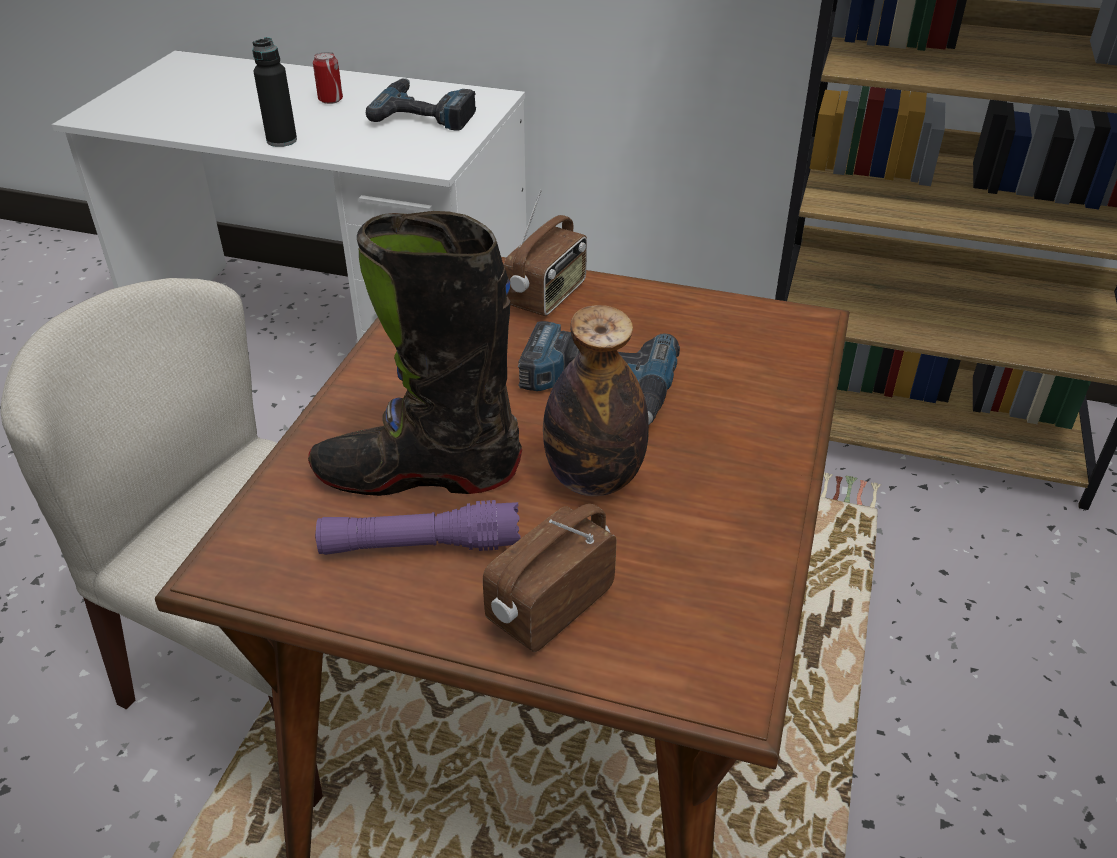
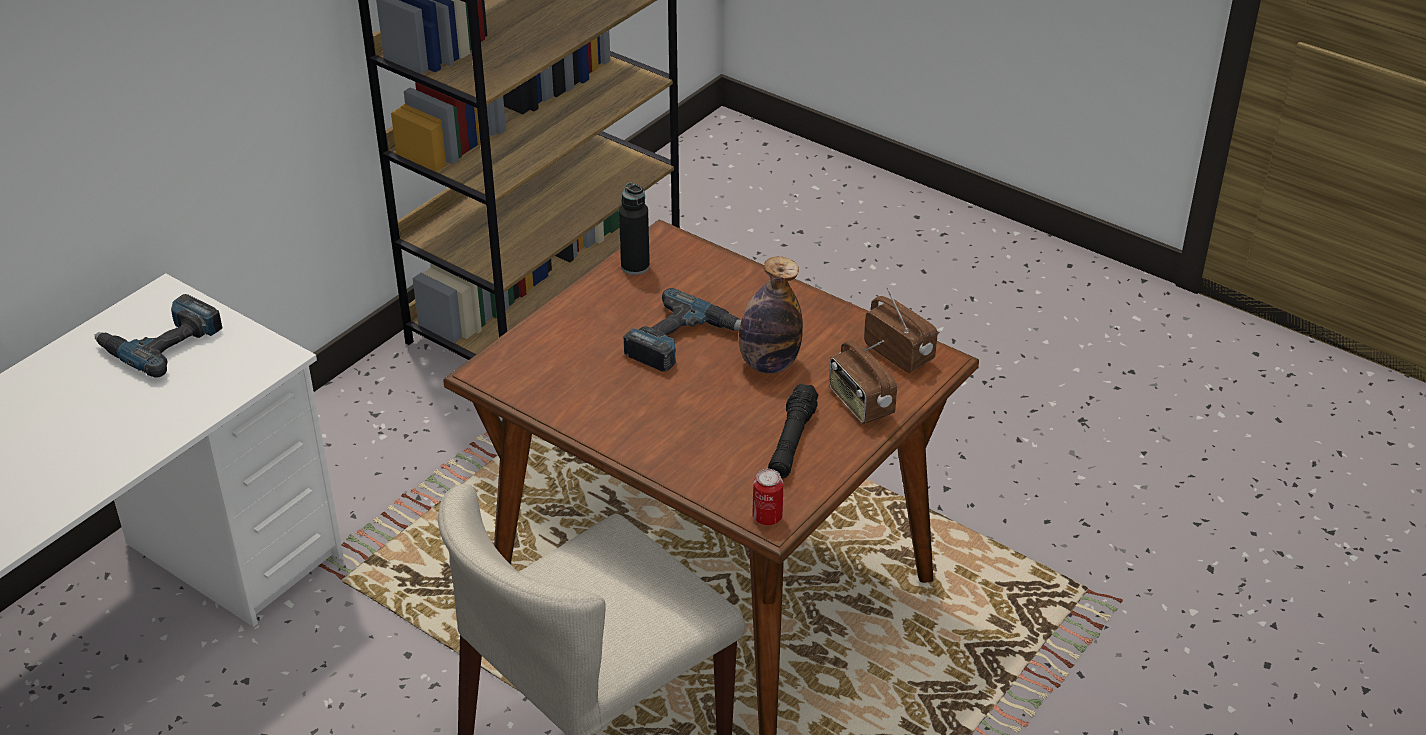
camera: 70 degrees left, 0 degrees up
black bottle [252,37,297,147] -> black bottle moved to [619,183,650,275]
black boot [308,211,522,496] -> none
can [313,52,343,104] -> can moved to [753,469,783,525]
purple flashlight [315,500,521,555] -> black flashlight [768,383,818,478]
radio [504,190,587,316] -> radio moved to [864,287,938,373]

